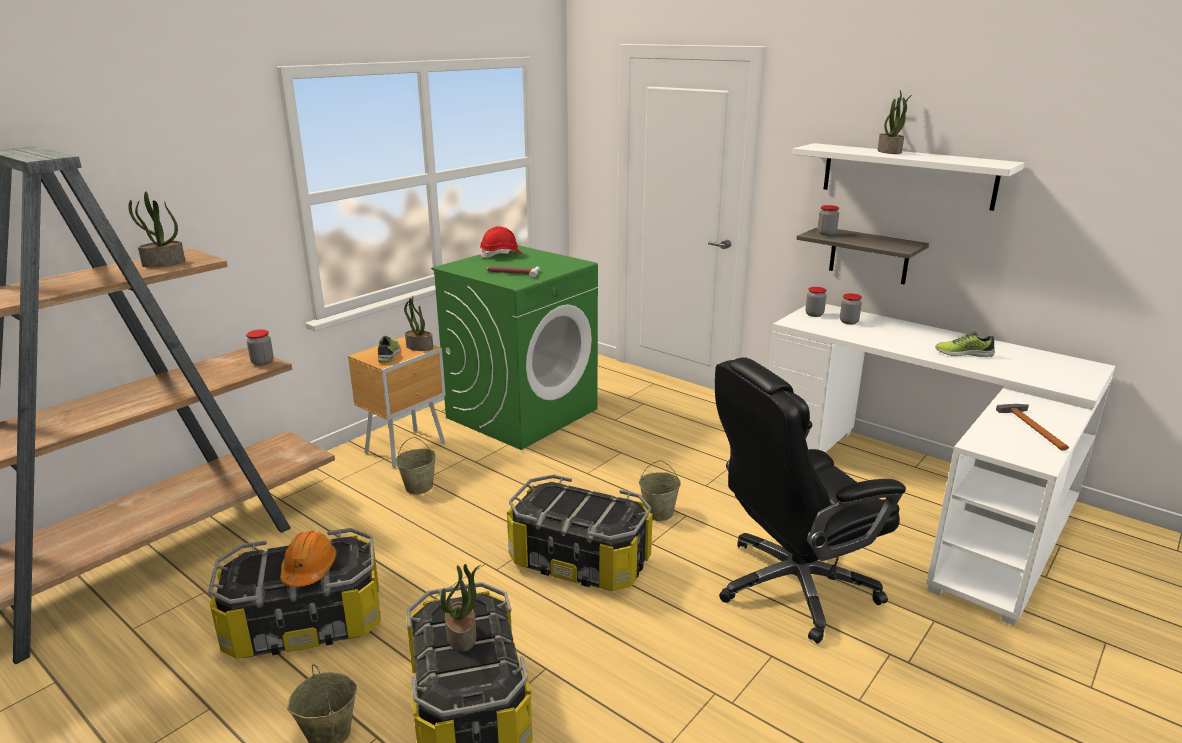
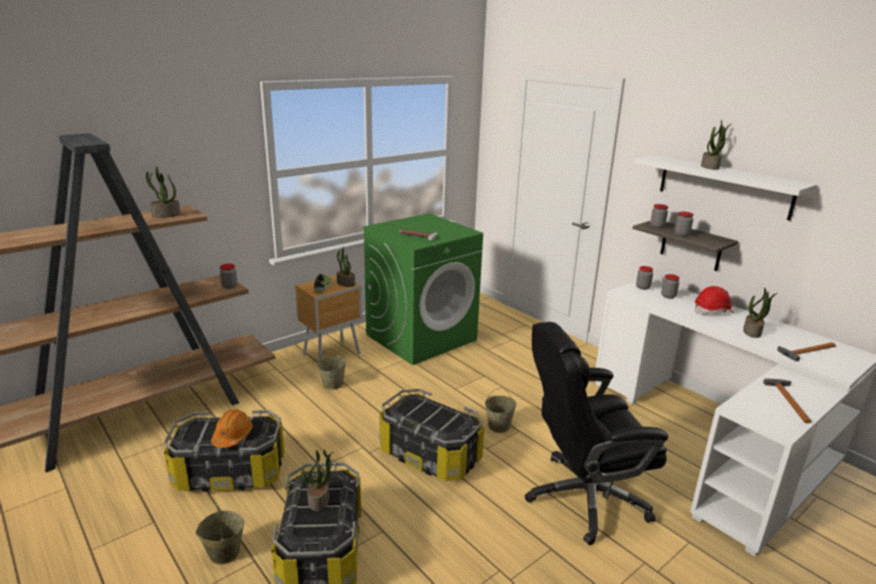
camera: 10 degrees right, 0 degrees up
red hard hat [480,226,523,258] -> red hard hat moved to [695,286,734,315]
shoe [935,331,995,357] -> potted plant [743,288,778,338]
none -> jar [674,212,694,237]
none -> hammer [777,342,836,361]

